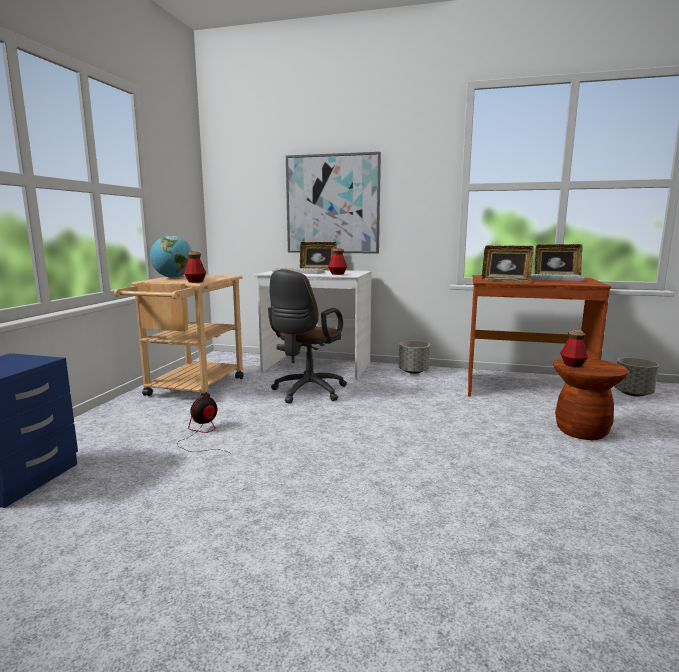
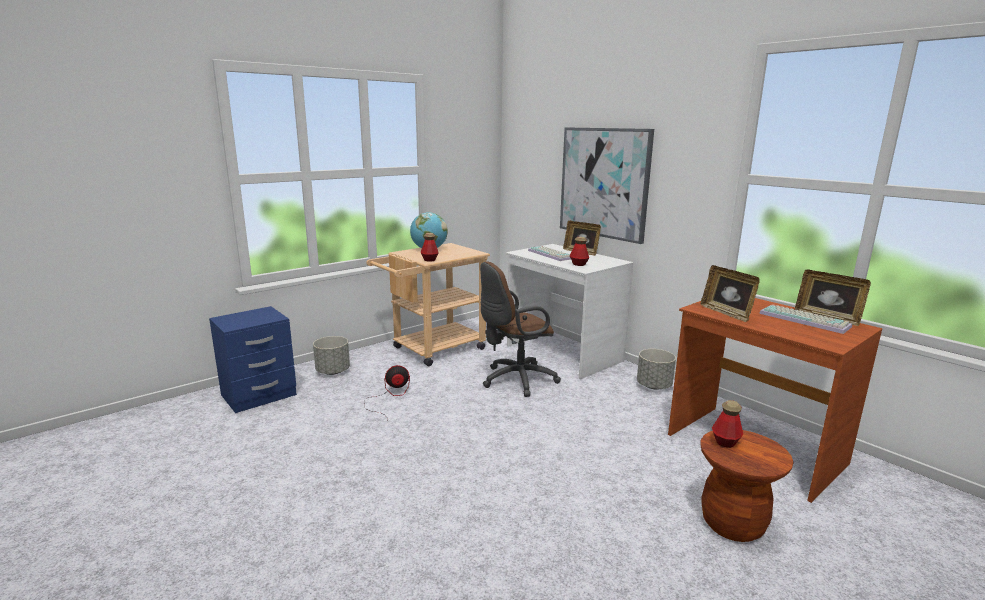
camera: 35 degrees right, 5 degrees up
grey planter [614,358,659,397] -> grey planter moved to [313,336,350,375]

